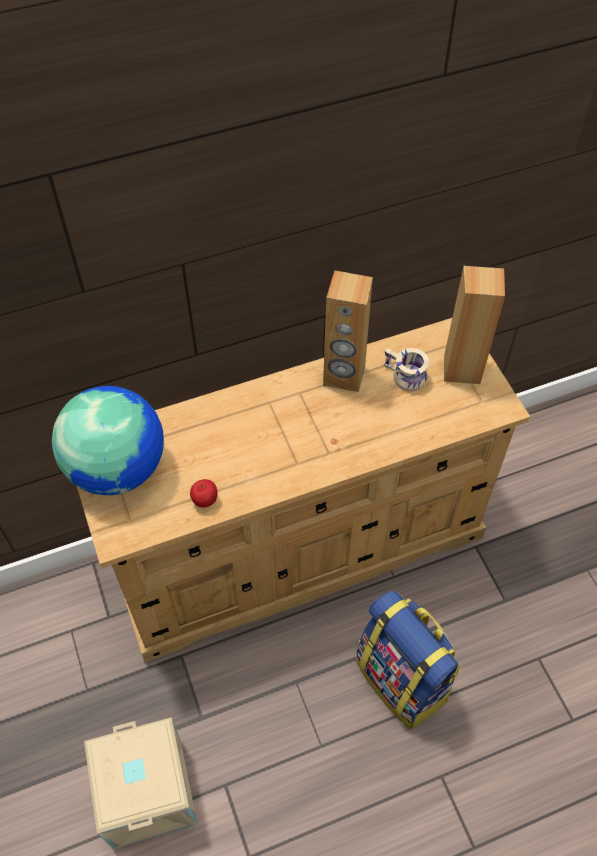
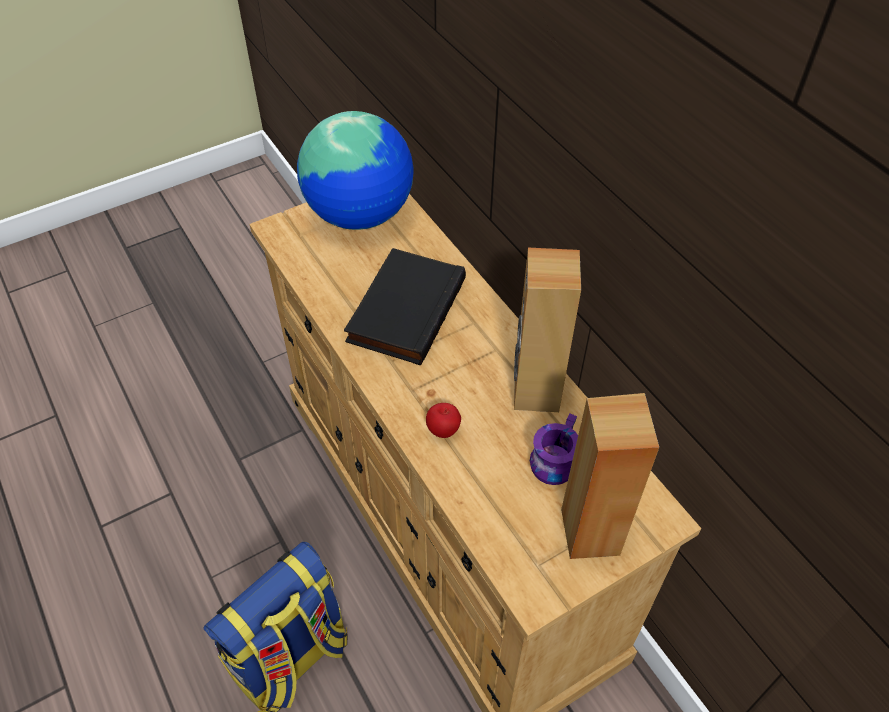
camera: 80 degrees right, 5 degrees down
beige storage box [84,717,198,849] -> none
apple [190,479,218,508] -> apple moved to [426,403,461,438]
beige mug [384,348,429,391] -> purple mug [530,413,578,485]
none -> black book [344,248,466,365]

